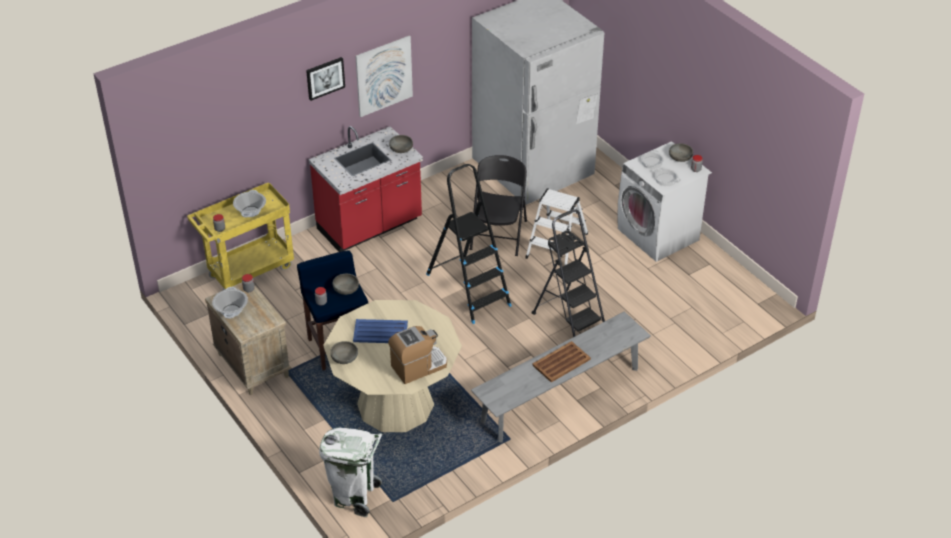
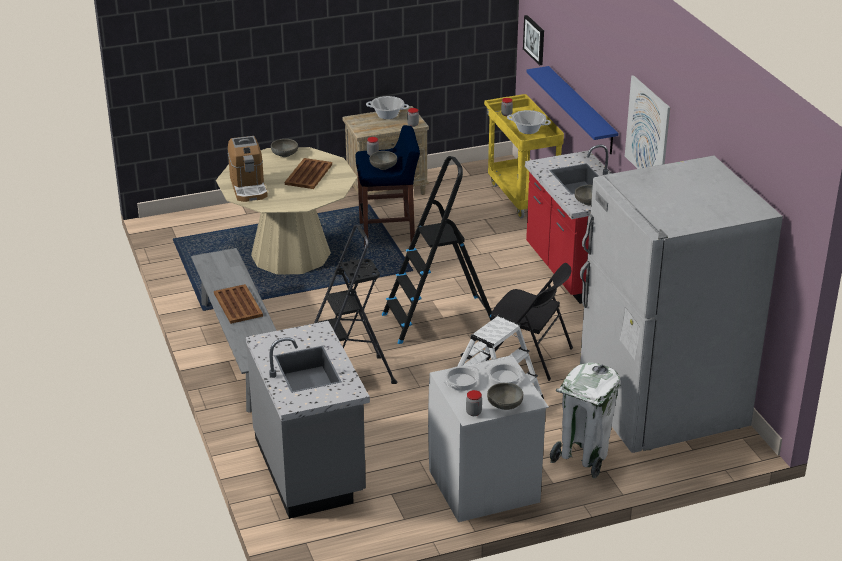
camera: 105 degrees right, 10 degrees down
picture [306,57,345,101] -> picture moved to [523,15,544,65]
white trash can [319,428,382,517] -> white trash can moved to [550,362,621,478]
blue tray [353,319,408,343] -> brown tray [285,158,332,189]
none -> grey counter [246,321,370,519]
none -> blue shelf [526,66,618,154]

